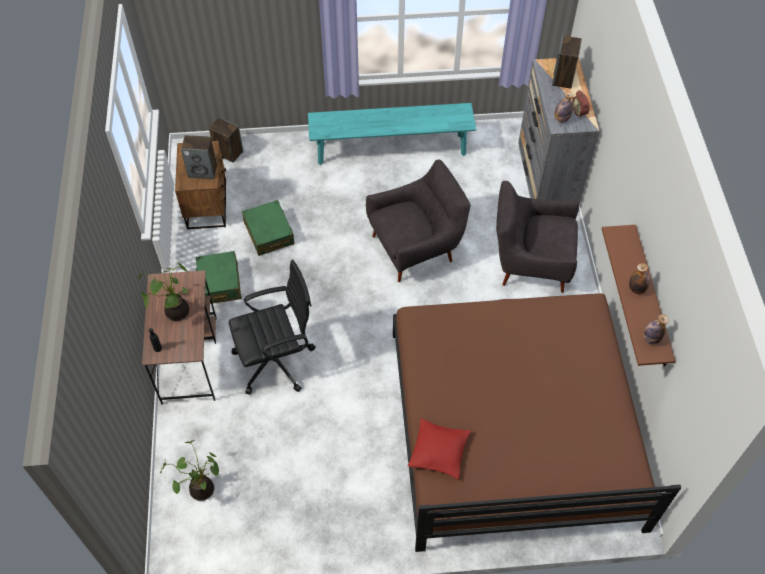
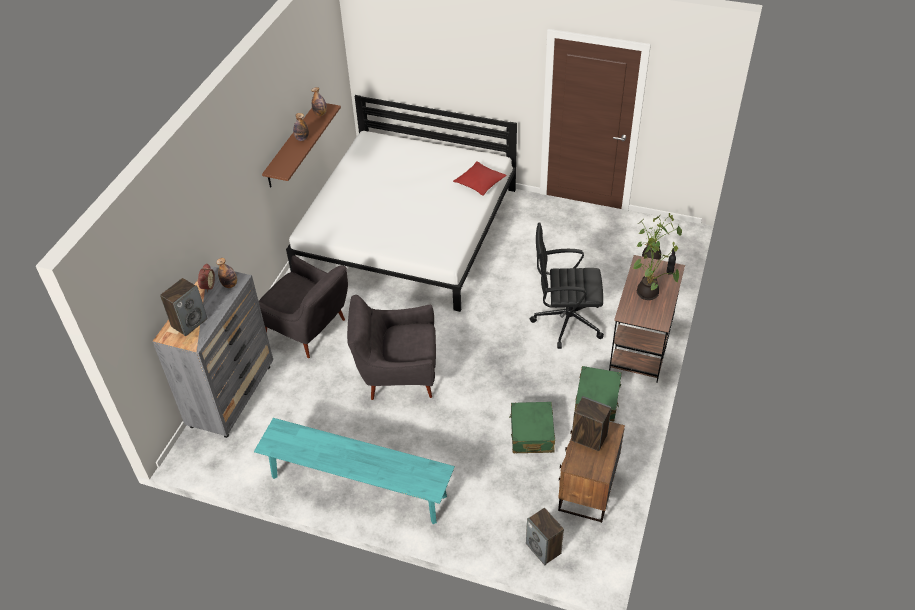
camera: 155 degrees left, 10 degrees down
brown bed [393,293,681,552] -> white bed [286,95,517,312]

